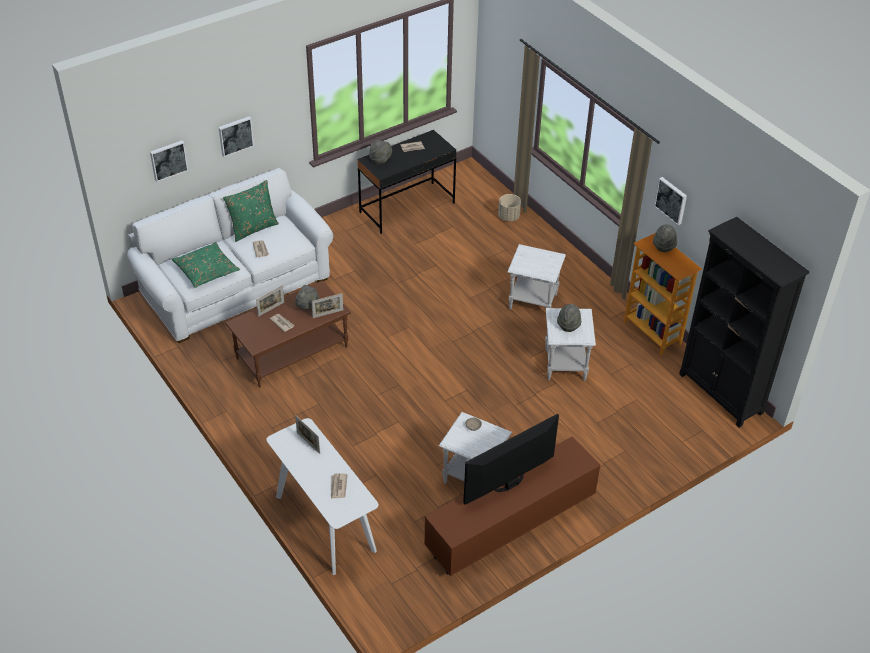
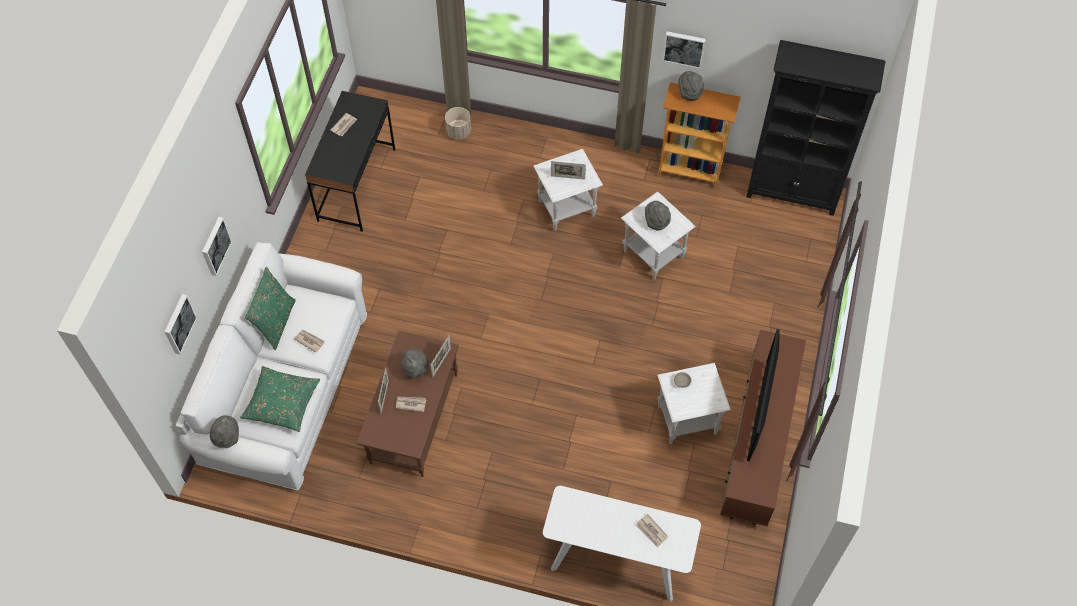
camera: 40 degrees left, 15 degrees up
picture frame [295,415,320,454] -> picture frame moved to [551,161,586,180]
grey hat [369,140,392,164] -> grey hat moved to [210,415,239,448]

